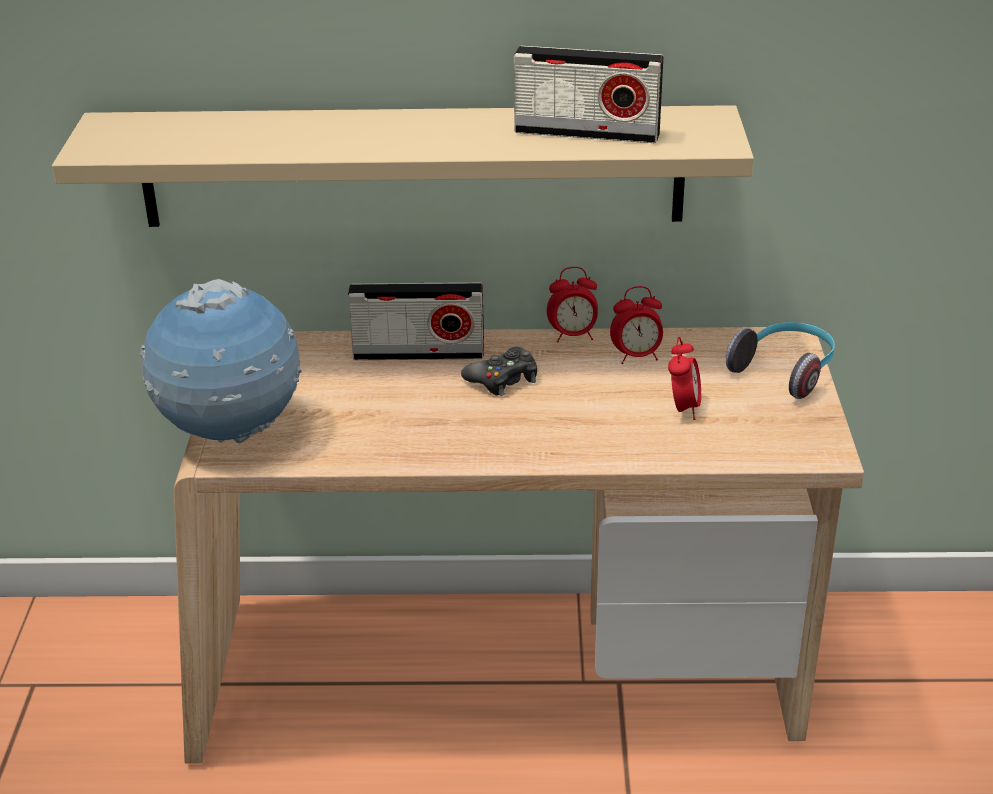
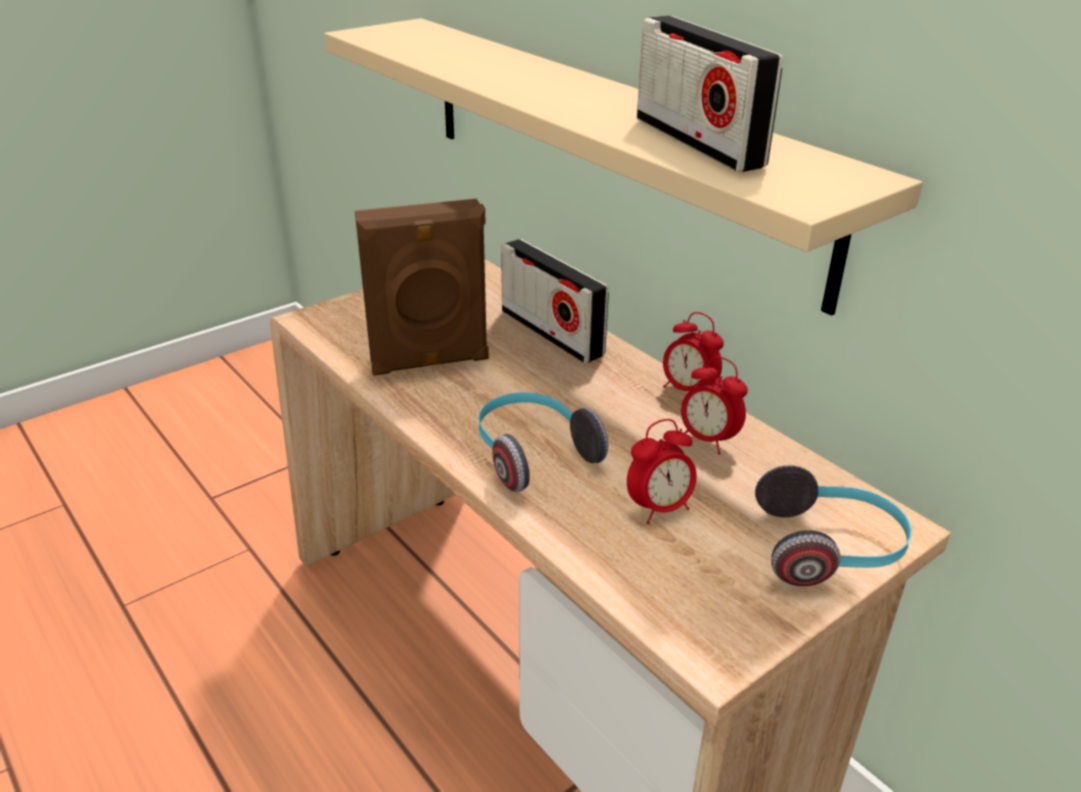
camera: 50 degrees right, 0 degrees up
globe [140,279,301,444] -> none
black game controller [461,347,537,396] -> none
none -> brown speaker [355,199,489,376]
none -> headphones [478,392,608,492]

